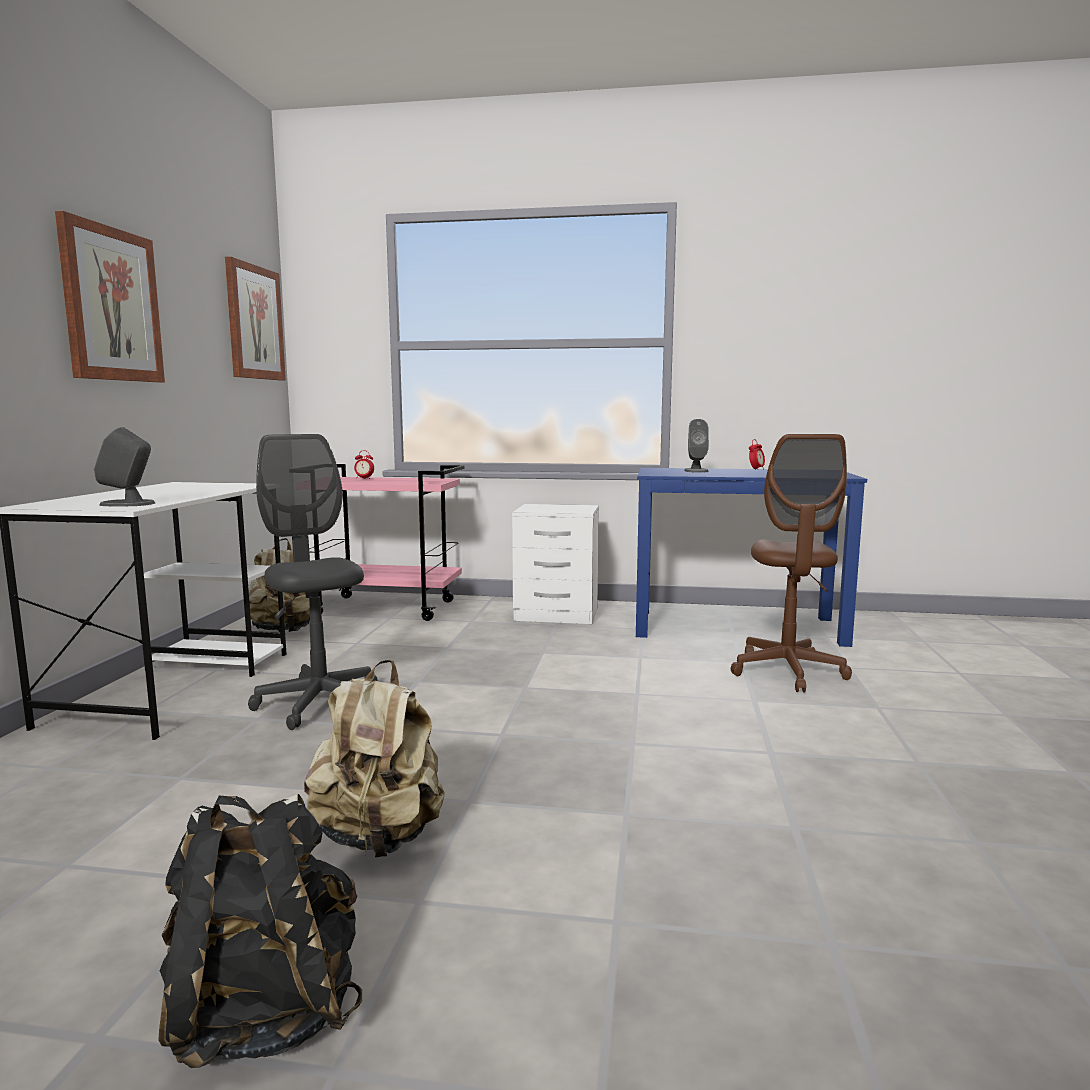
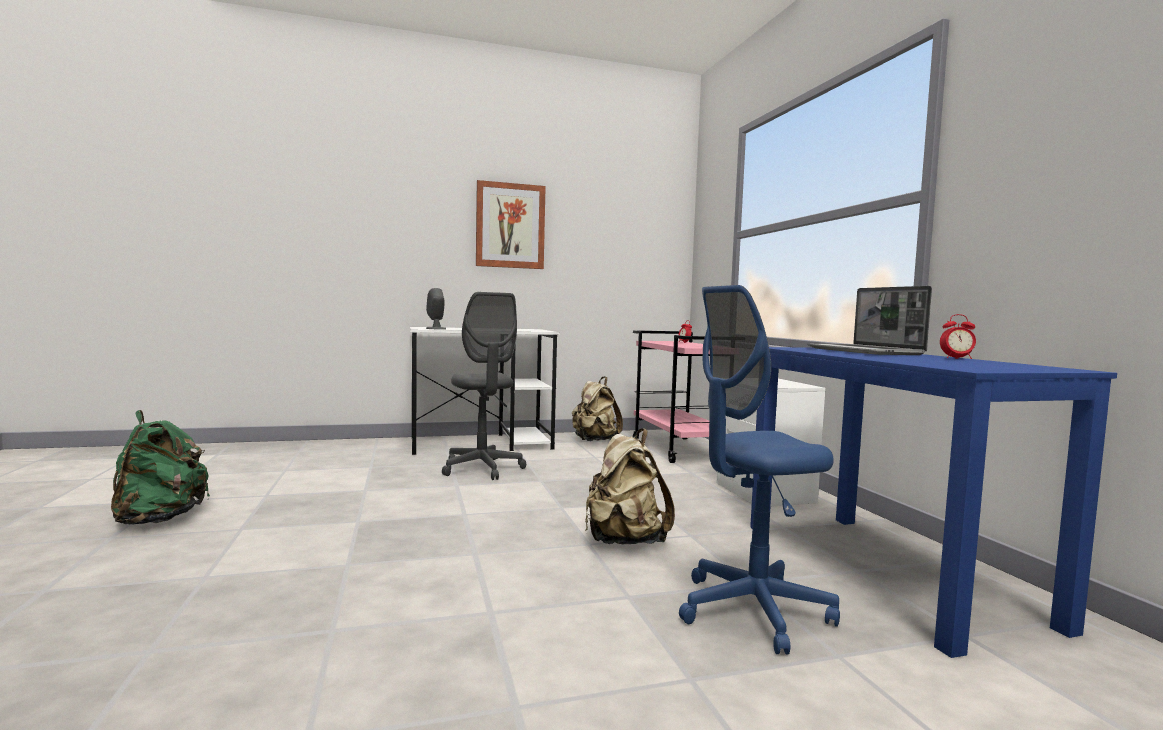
camera: 65 degrees right, 5 degrees down
black backpack [158,794,362,1068] -> green backpack [111,410,210,525]
picture [225,257,286,380] -> none
grey office chair [248,434,378,730] -> grey office chair turned 120 degrees clockwise [442,292,526,480]
beige backpack [304,659,445,858] -> beige backpack moved to [585,429,675,544]
grey speaker [684,419,709,473] -> laptop [808,286,932,355]
brown office chair [731,434,852,692] -> blue office chair [679,285,840,654]

